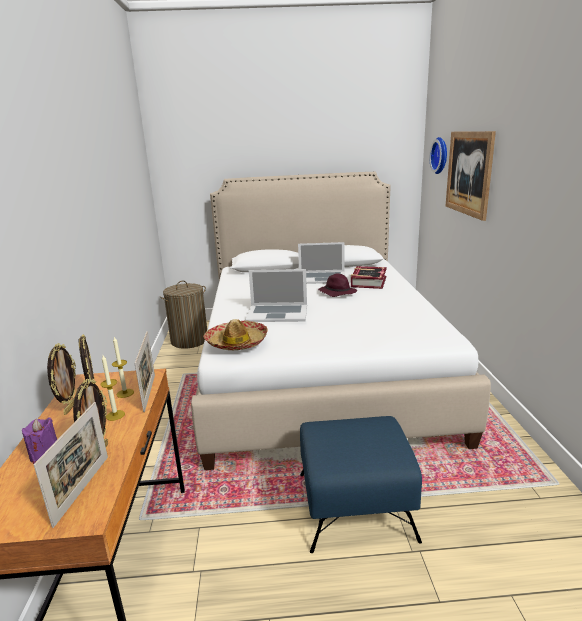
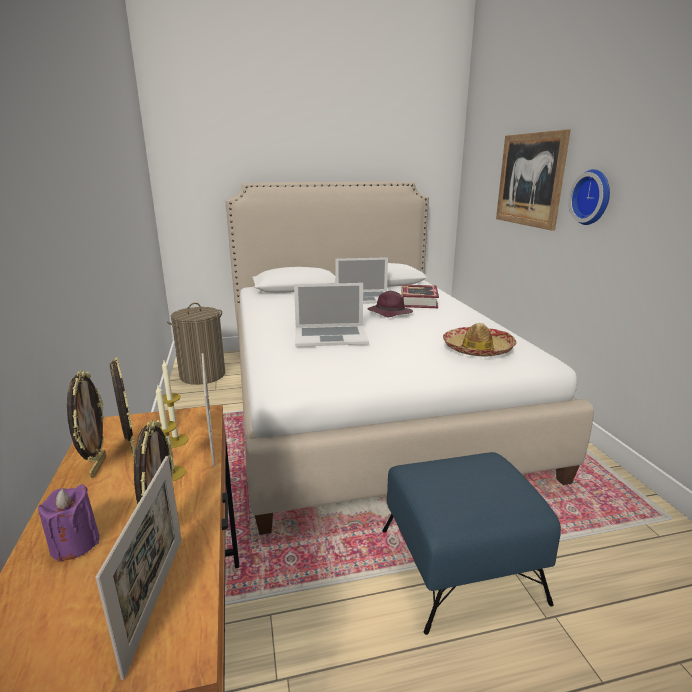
camera: 10 degrees left, 0 degrees up
hat [203,319,268,350] -> hat moved to [443,323,517,357]
wall clock [430,137,447,174] -> wall clock moved to [569,169,610,225]

